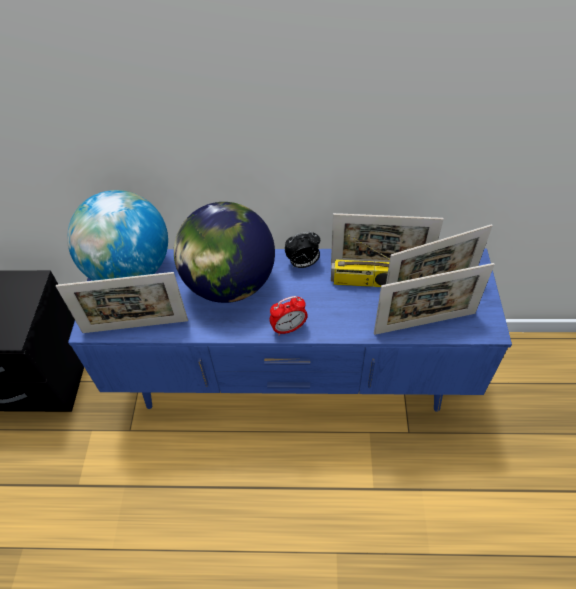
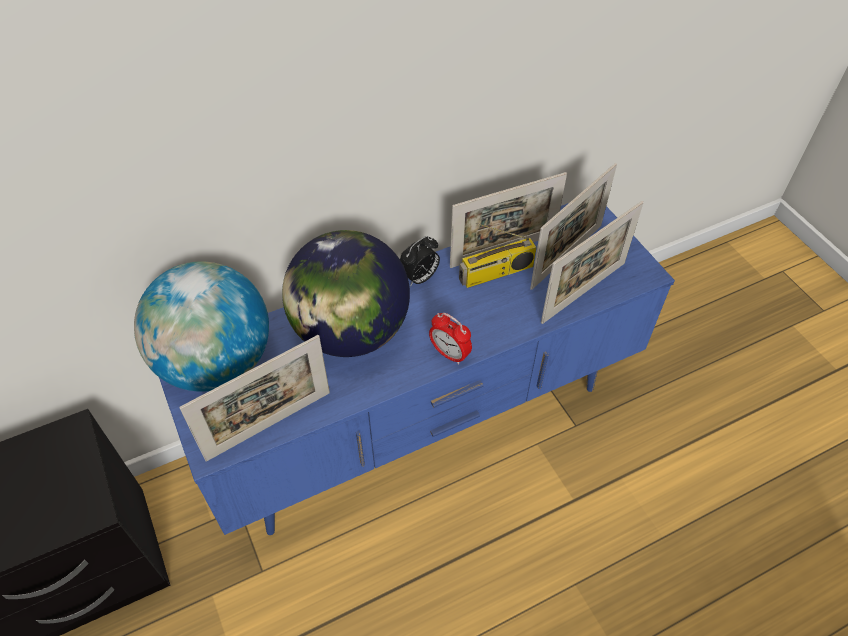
camera: 30 degrees left, 0 degrees up
alarm clock [270,296,308,335] -> alarm clock turned 90 degrees clockwise [429,313,472,365]

